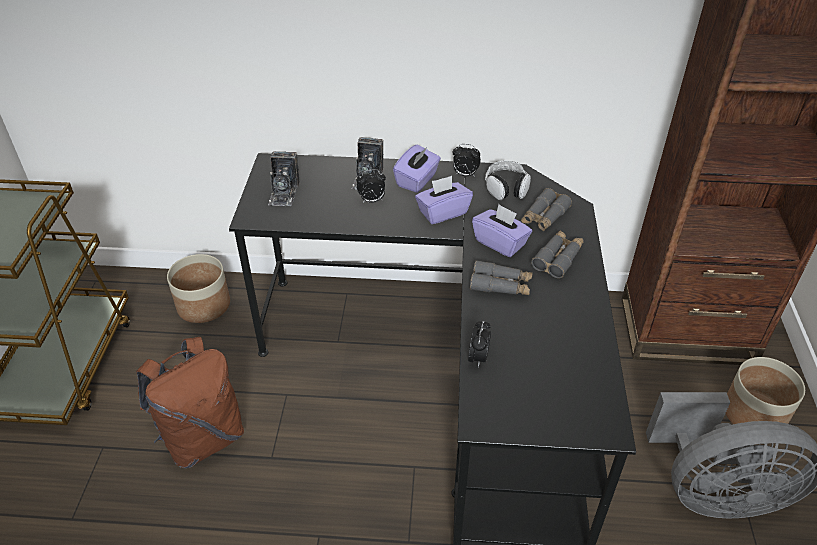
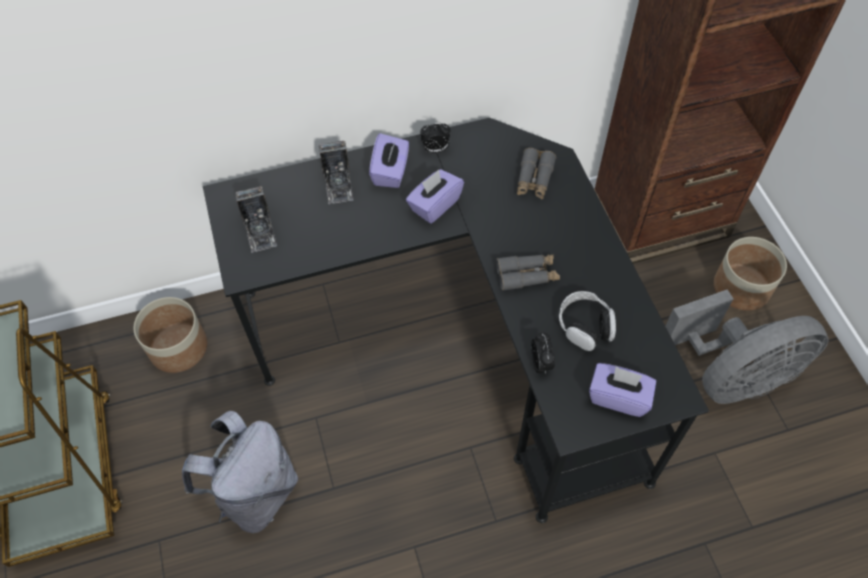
camera: 20 degrees left, 15 degrees up
brown backpack [136,337,244,468] -> grey backpack [182,411,298,533]
alarm clock [356,169,386,203] -> none
purple tissue box [472,204,532,257] -> purple tissue box moved to [589,363,656,417]
headphones [485,161,531,200] -> headphones moved to [559,291,616,351]
grey binoculars [531,230,584,278] -> none

